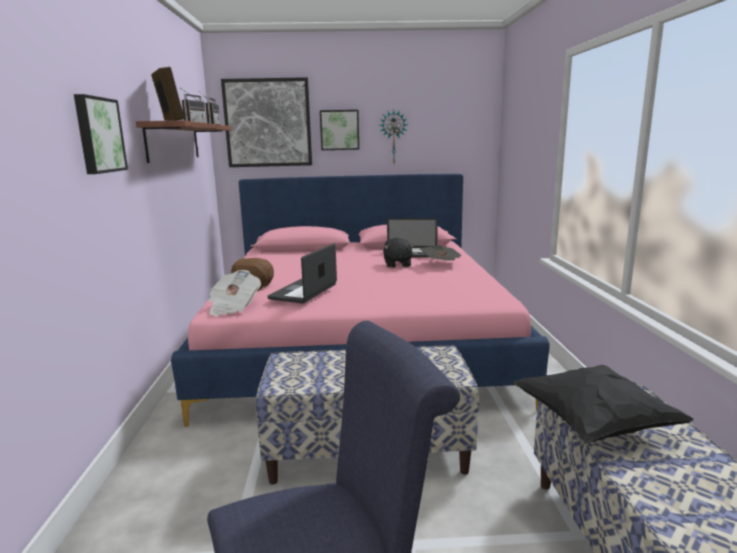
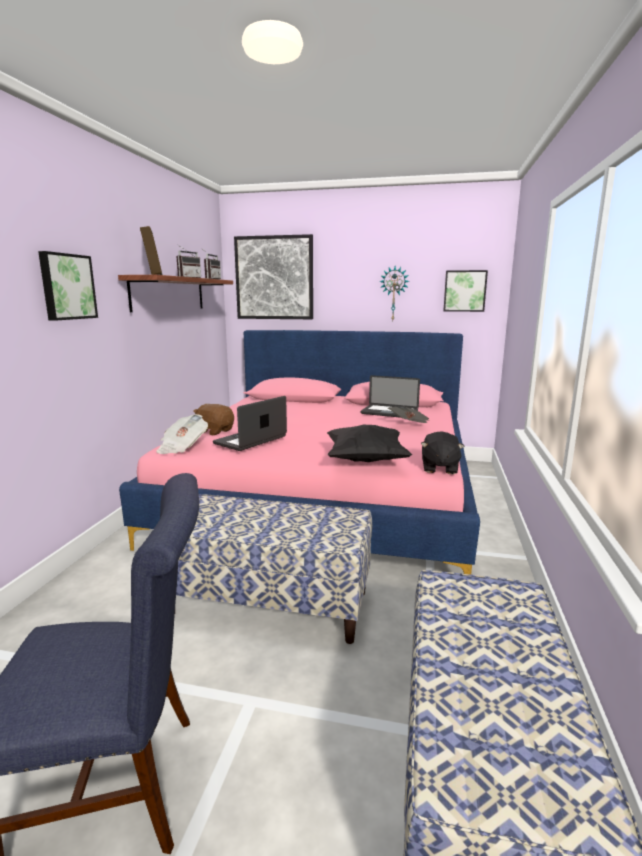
camera: 15 degrees right, 0 degrees up
picture [320,110,359,150] -> picture moved to [443,270,488,312]
black plush toy [383,238,414,268] -> black plush toy moved to [421,431,464,474]
black pillow [513,365,694,444] -> black pillow moved to [327,425,412,462]

